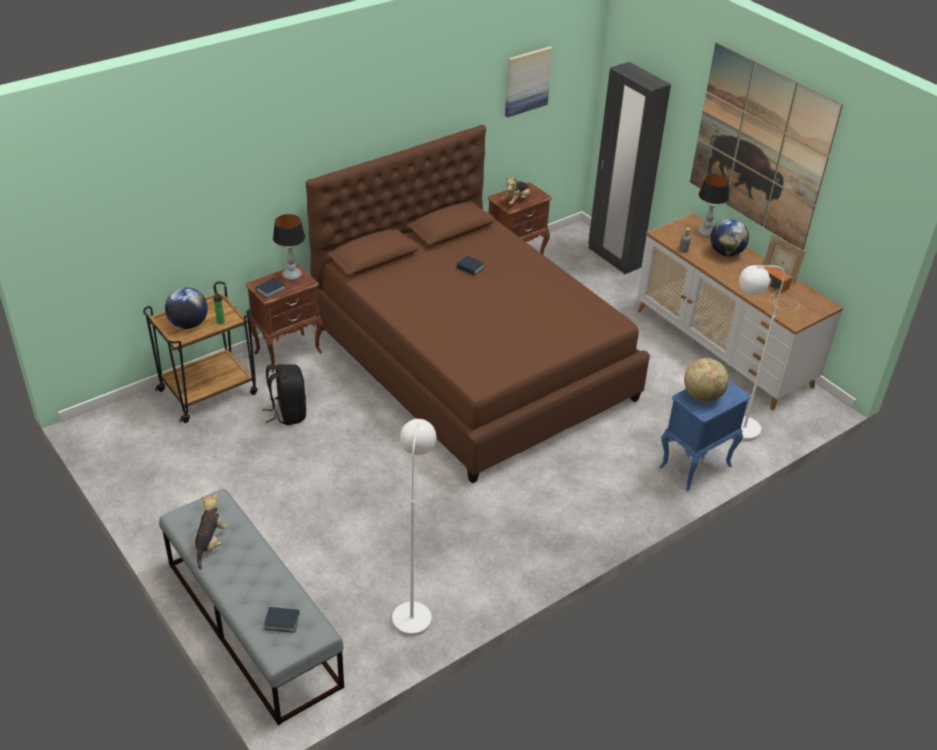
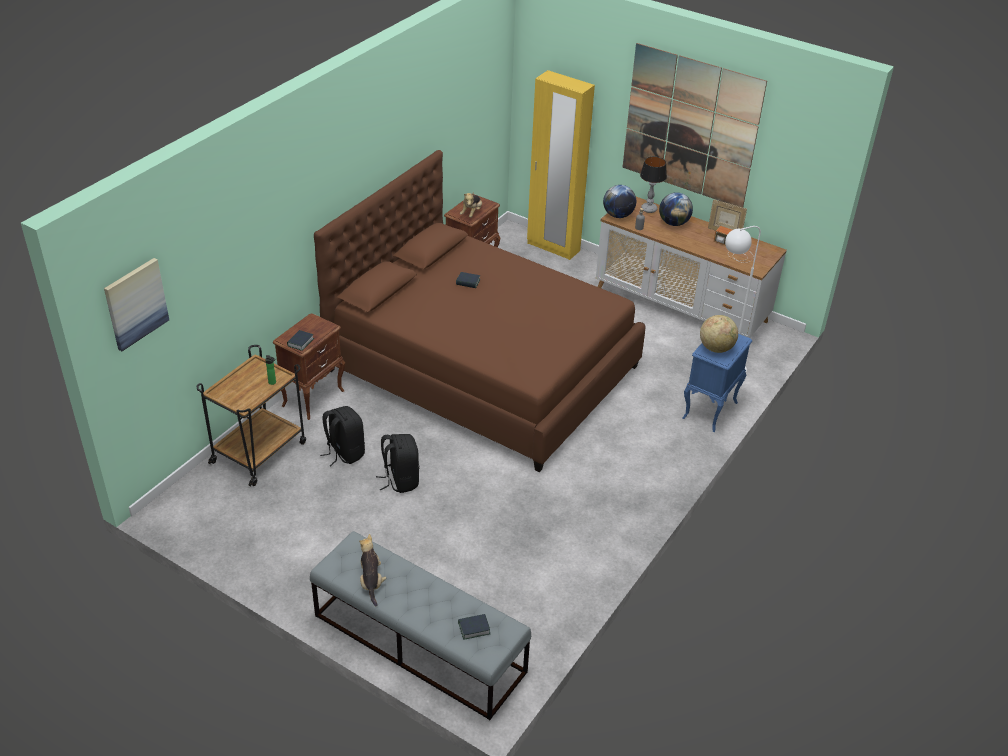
camera: 20 degrees left, 0 degrees up
globe [165,287,208,329] -> globe moved to [603,185,636,218]
table lamp [273,214,305,281] -> none
white floor lamp [392,419,436,636] -> none
picture [505,46,553,117] -> picture moved to [104,258,169,351]
black wardrobe [588,62,671,274] -> yellow wardrobe [527,70,595,260]
none -> black backpack [376,434,419,493]

